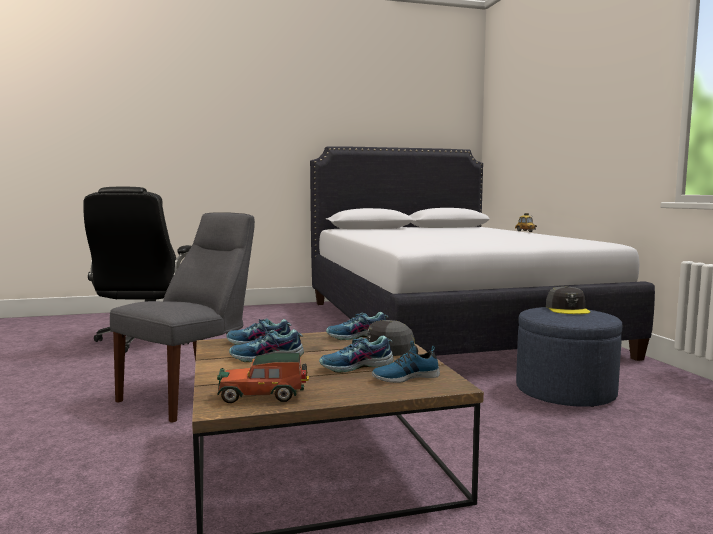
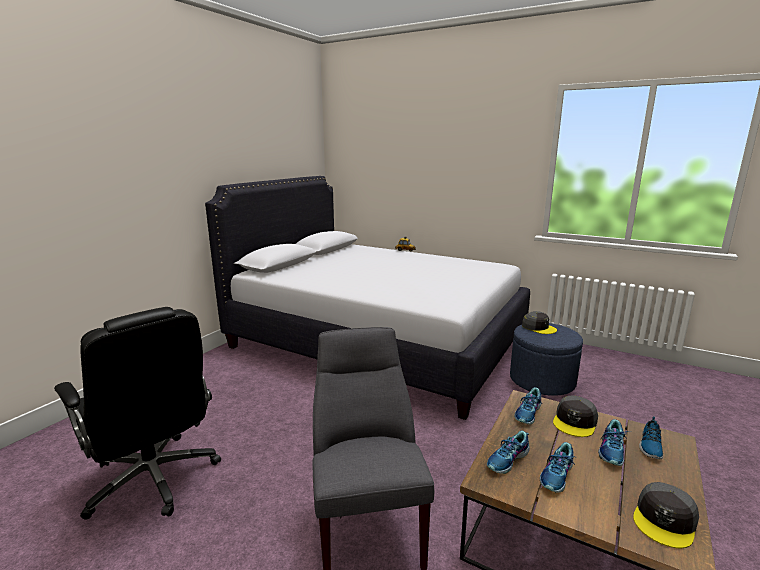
camera: 45 degrees left, 10 degrees up
toy car [217,353,309,403] -> grey cap [633,482,699,548]

